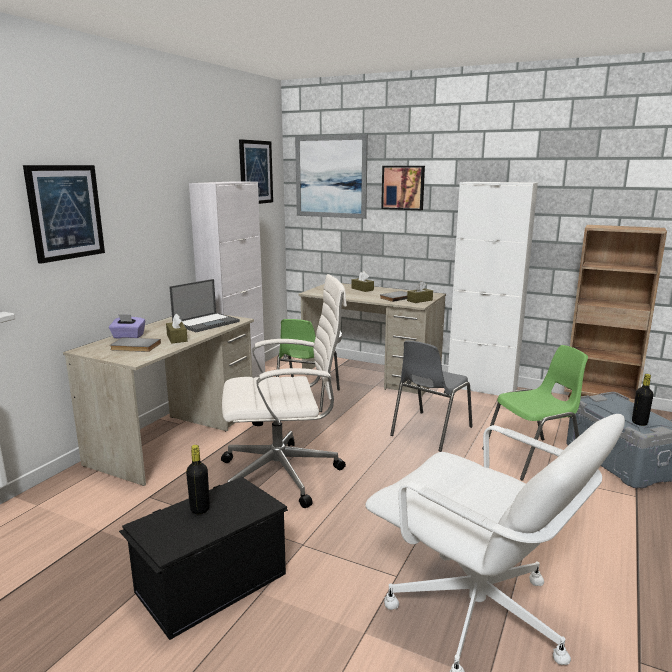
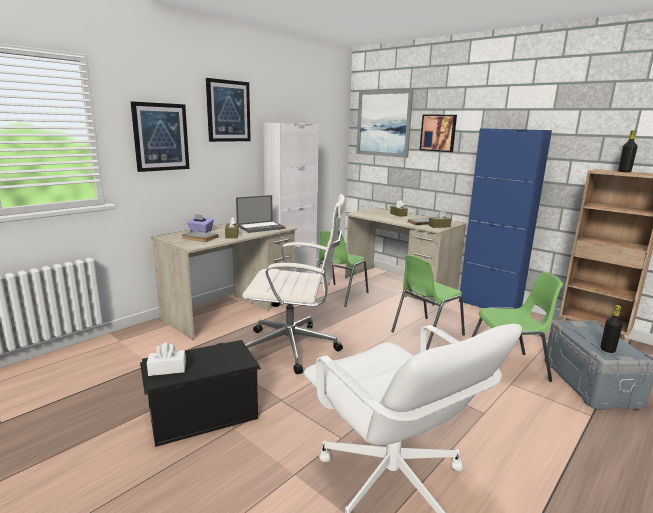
camera: 15 degrees right, 0 degrees up
black bottle [186,445,210,514] -> black bottle moved to [618,130,637,172]
picture [239,139,273,204] -> picture moved to [206,78,251,142]
grey chair [390,340,473,452] -> green chair [391,255,465,350]
white cabinet [448,182,538,396] -> blue cabinet [459,128,552,309]
none -> white tissue box [147,342,186,376]

